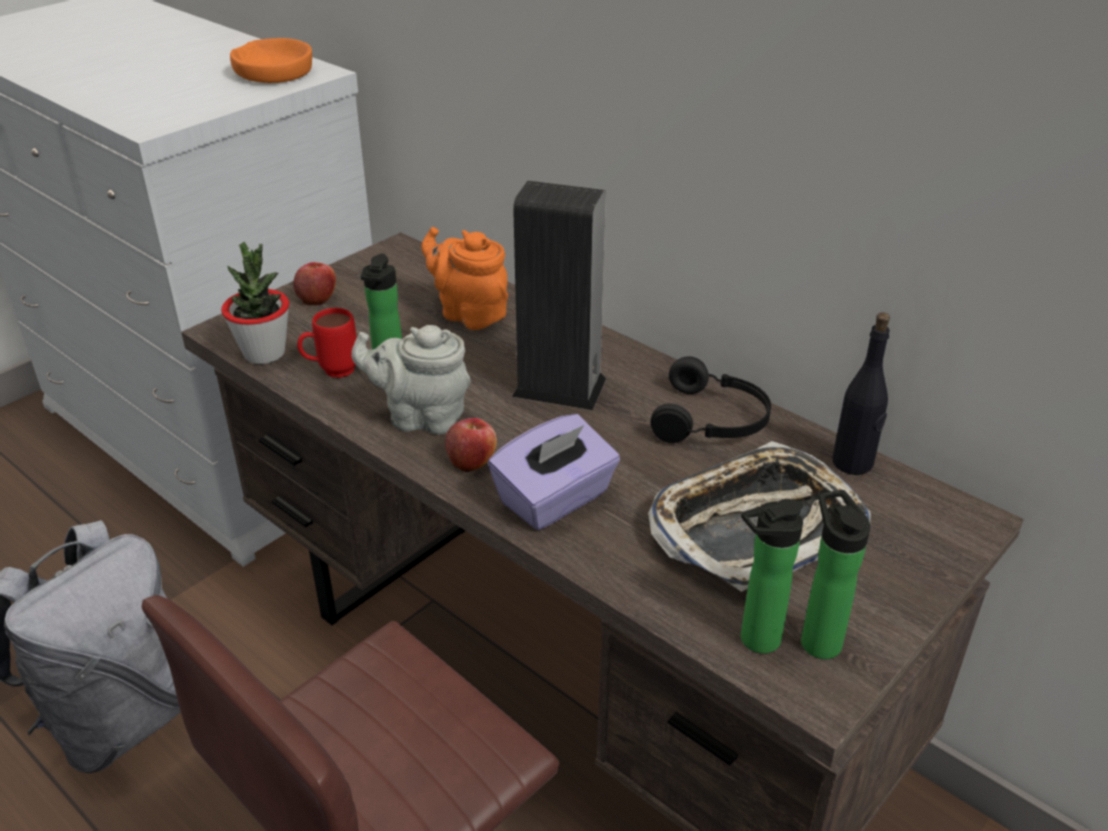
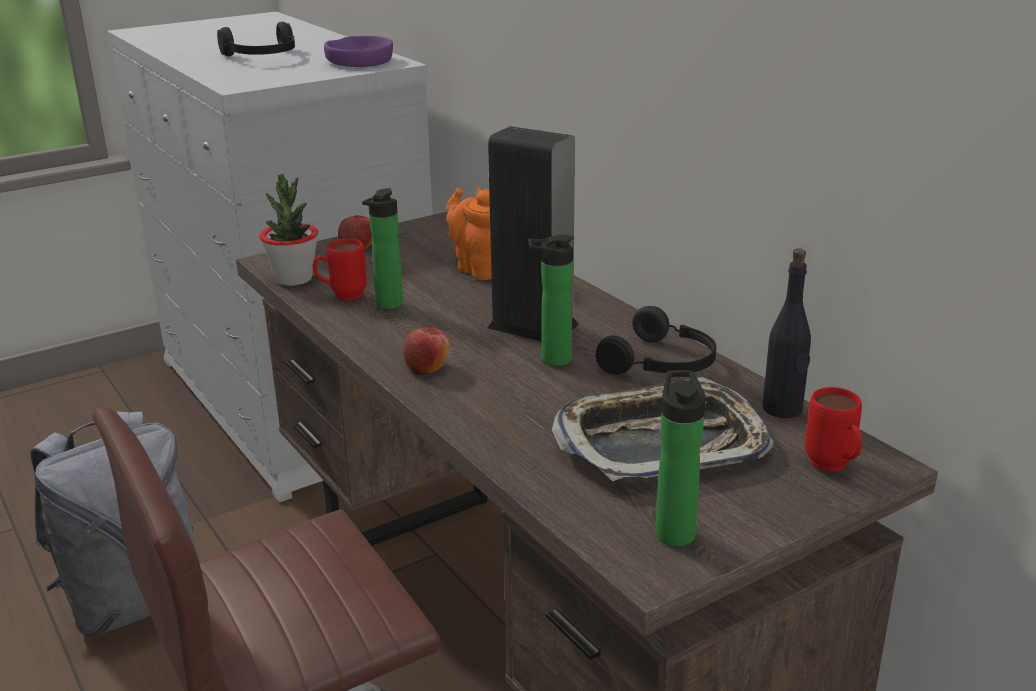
camera: 15 degrees right, 10 degrees down
orange bowl [230,38,312,83] -> purple bowl [324,36,393,67]
grey teapot [351,325,471,434] -> none
purple tissue box [488,414,620,530] -> none
bottle [741,499,804,654] -> bottle moved to [528,235,574,366]
none -> black headphones [217,22,295,56]
none -> red mug [805,387,862,472]

